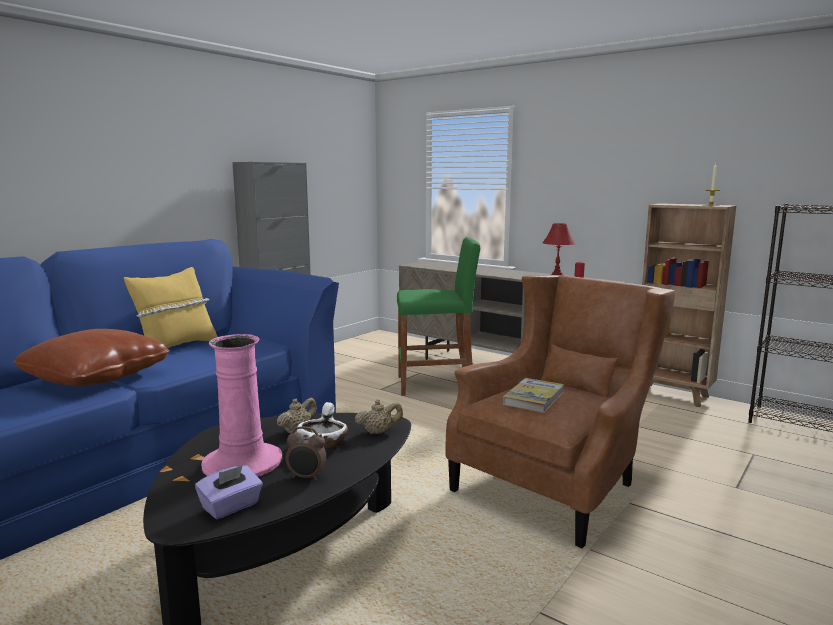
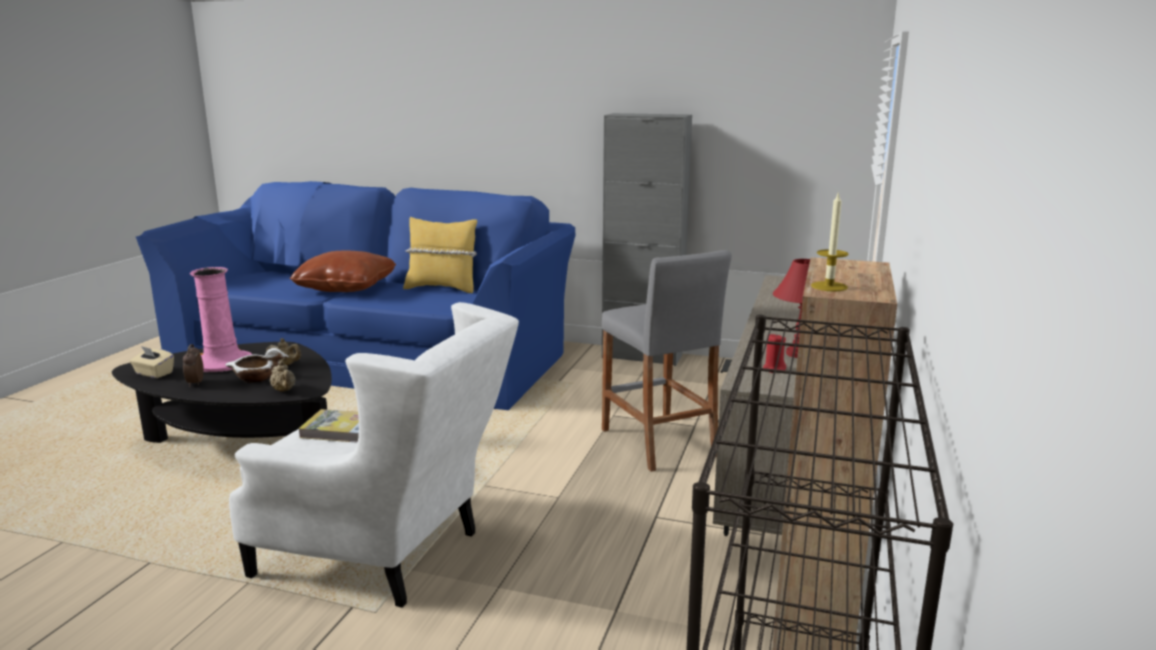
camera: 70 degrees right, 5 degrees up
purple tissue box [195,465,263,519] -> beige tissue box [129,346,174,378]
green stool [397,237,481,396] -> grey stool [602,250,732,472]
brown armchair [445,275,675,548] -> white armchair [229,302,519,608]

